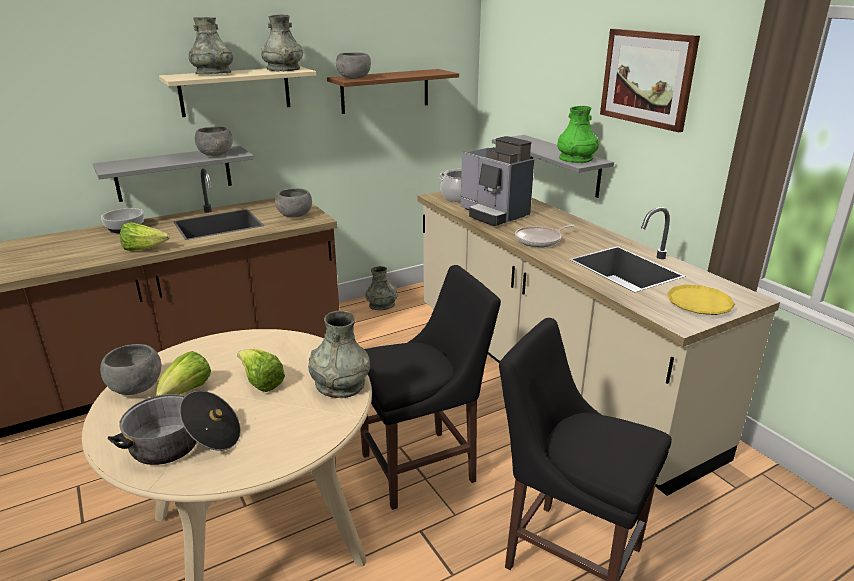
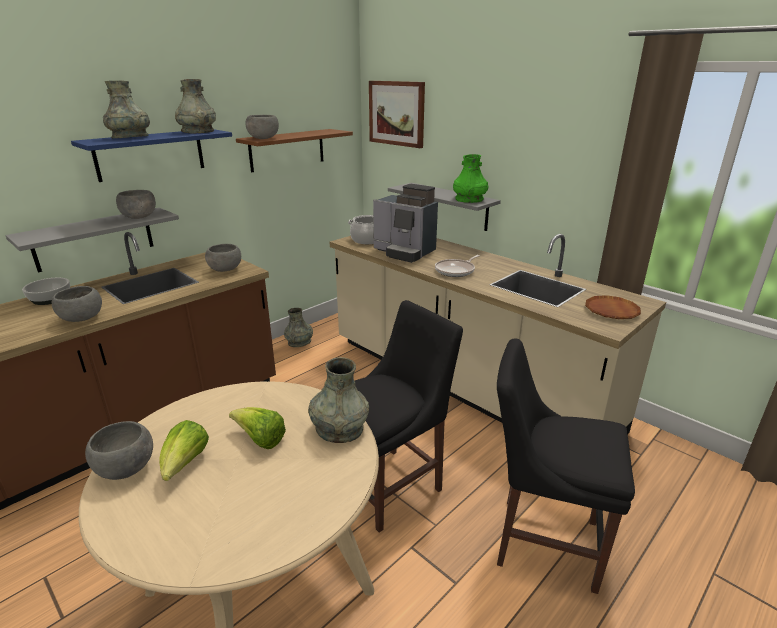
camera: 15 degrees left, 0 degrees up
cooking pot [108,390,241,465] -> none
lettuce [120,222,170,251] -> grey bowl [52,286,102,322]
beige shelf [159,66,316,117] -> blue shelf [71,129,232,182]
picture [600,29,700,132] -> picture moved to [369,81,425,148]
yellow plate [667,284,735,315] -> brown plate [585,295,641,319]

